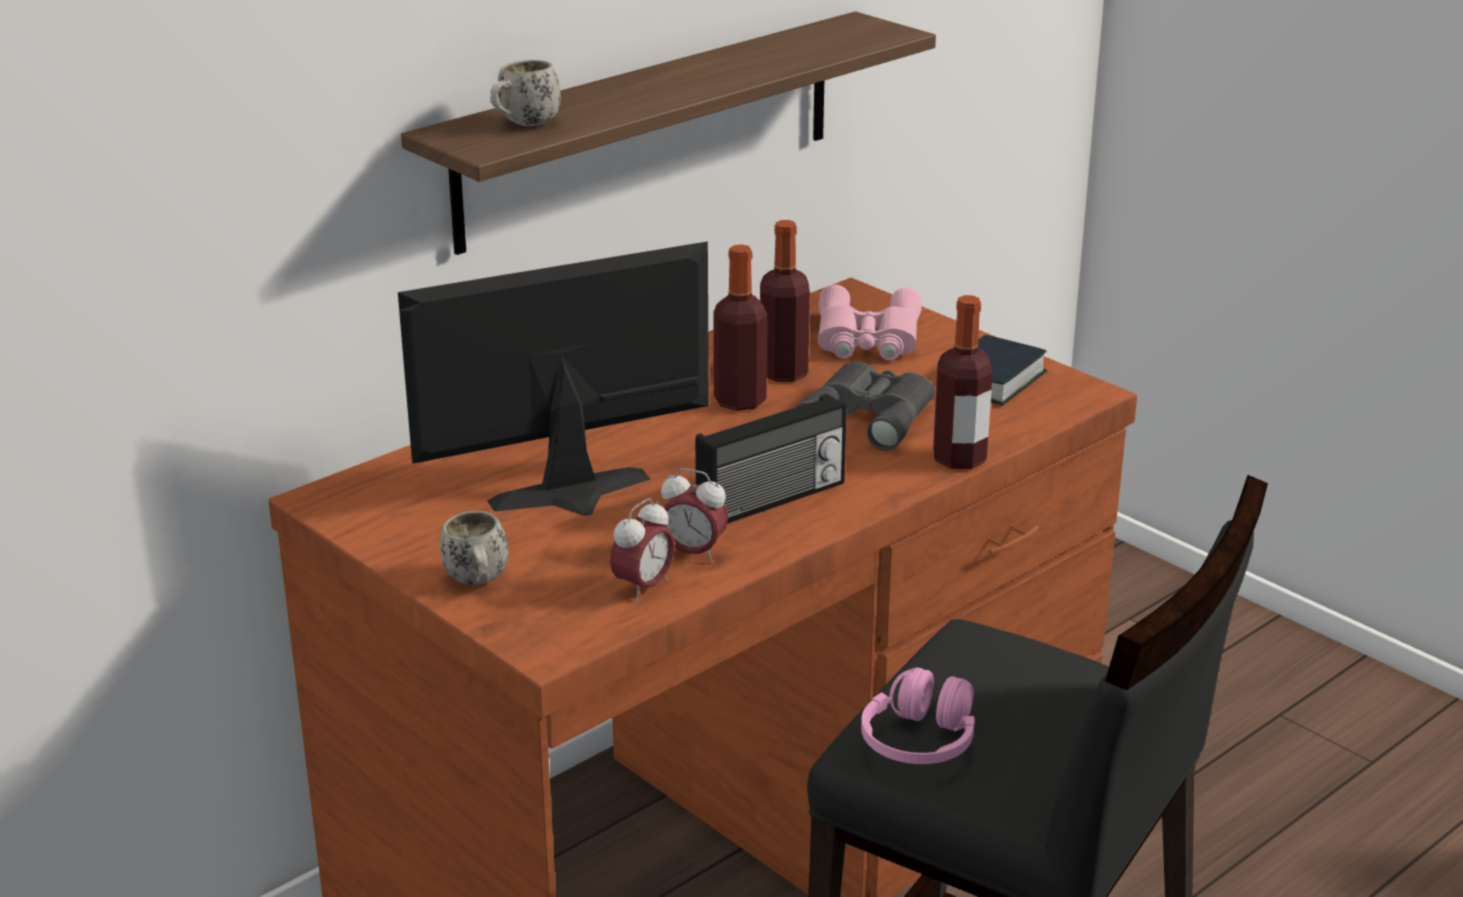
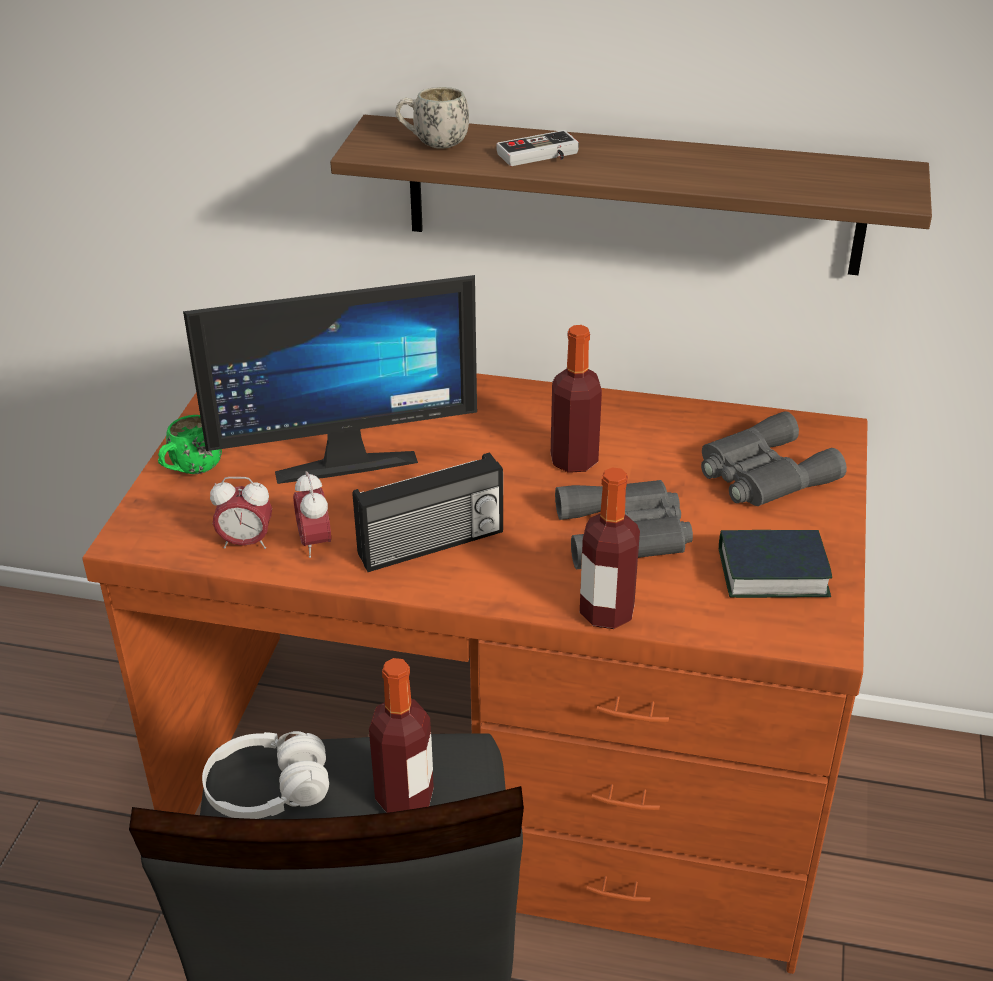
camera: 55 degrees right, 10 degrees up
monitor [398,242,709,516] -> monitor turned 135 degrees clockwise [183,275,477,484]
white mug [440,511,509,585] -> green mug [158,415,222,474]
radio [695,394,847,524] -> radio turned 45 degrees counterclockwise [353,452,503,572]
bottle [760,220,810,382] -> bottle moved to [369,658,434,813]
pink binoculars [818,284,922,360] -> grey binoculars [701,411,847,506]
pink headphones [861,668,974,764] -> white headphones [202,731,329,819]
none -> game controller [497,130,579,166]

